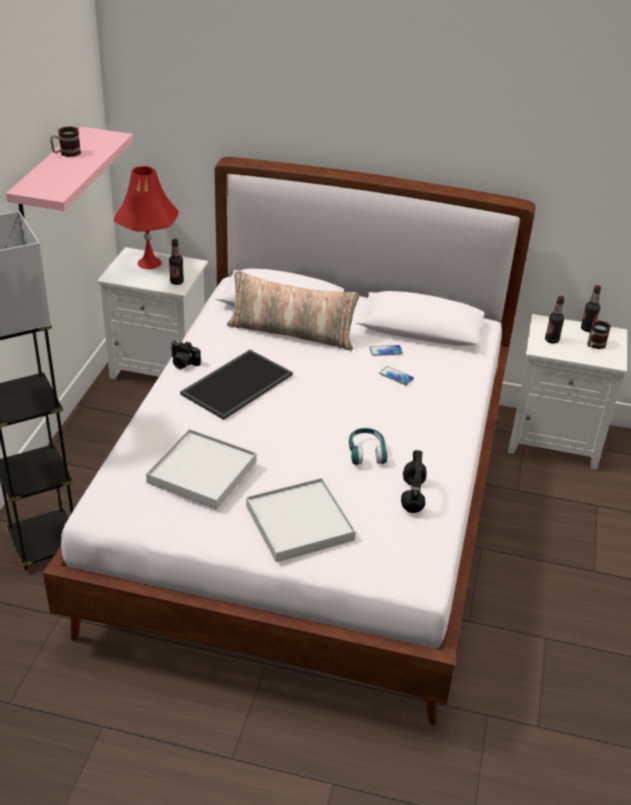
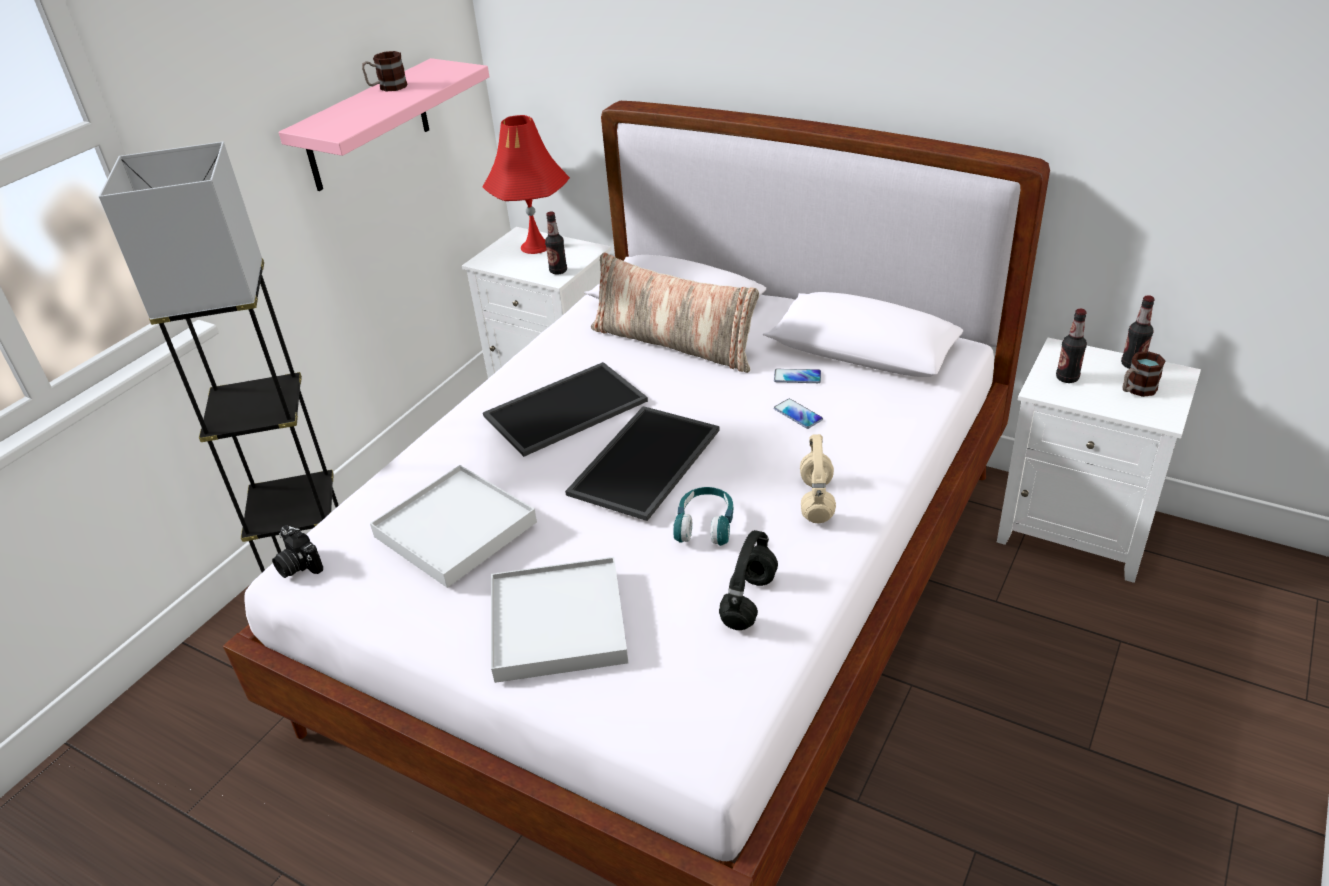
camera: 20 degrees right, 0 degrees up
camera [170,340,201,369] -> camera moved to [272,525,323,578]
none -> tray [565,406,720,521]
none -> beige headphones [800,434,836,523]

